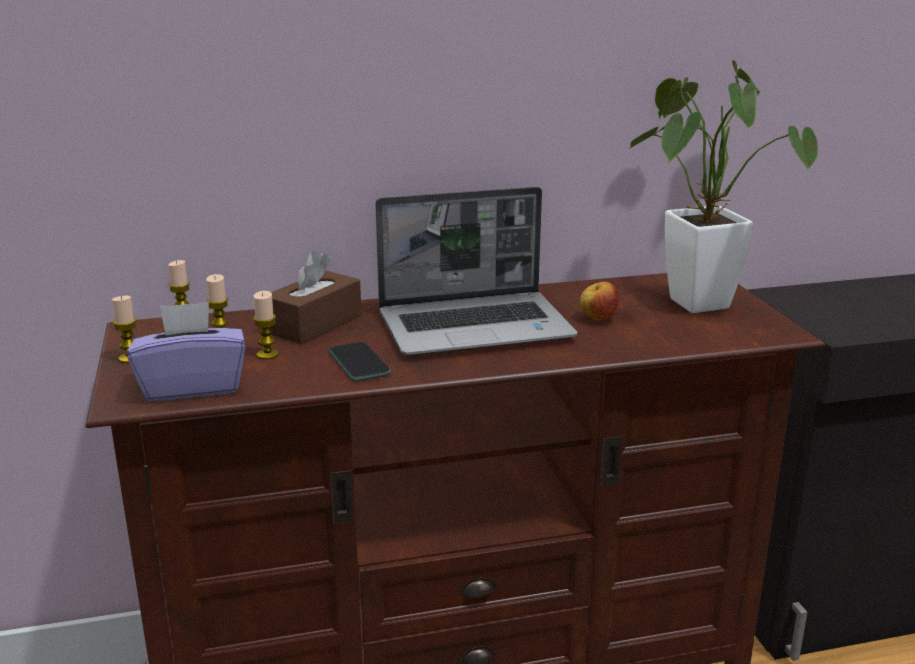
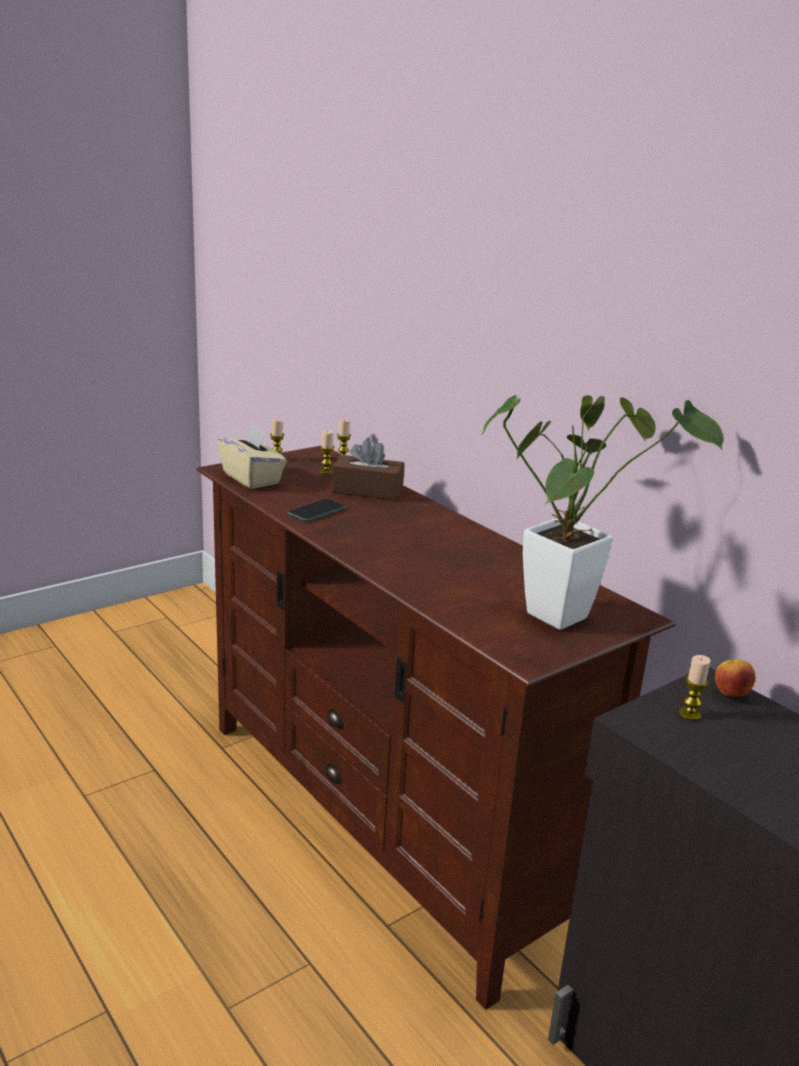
camera: 65 degrees right, 0 degrees up
purple tissue box [127,302,246,401] -> beige tissue box [218,424,287,489]
candle [253,291,279,360] -> candle moved to [679,655,711,721]
laptop [375,187,578,355] -> none
apple [580,282,619,321] -> apple moved to [715,660,756,697]

